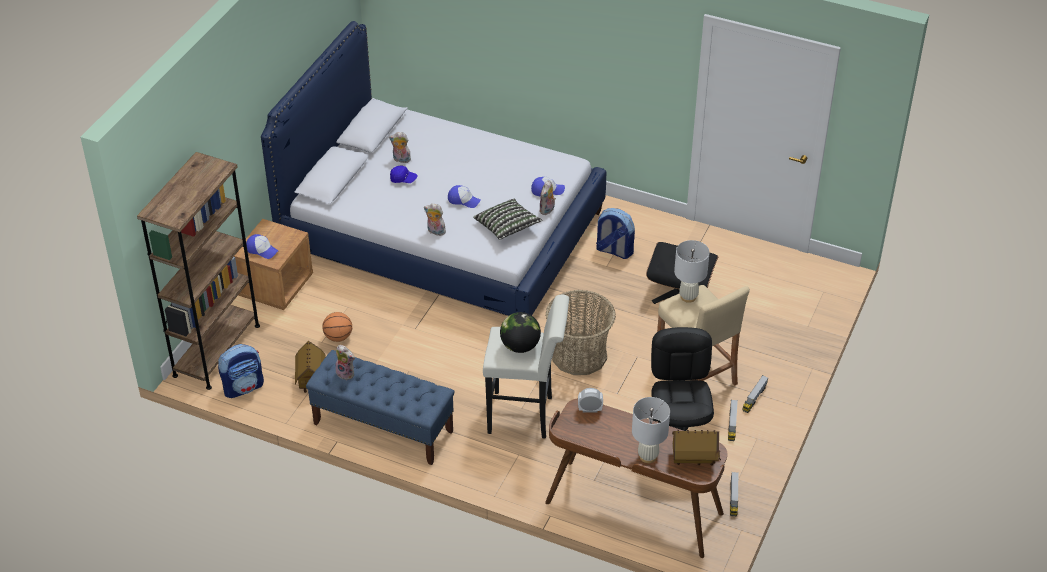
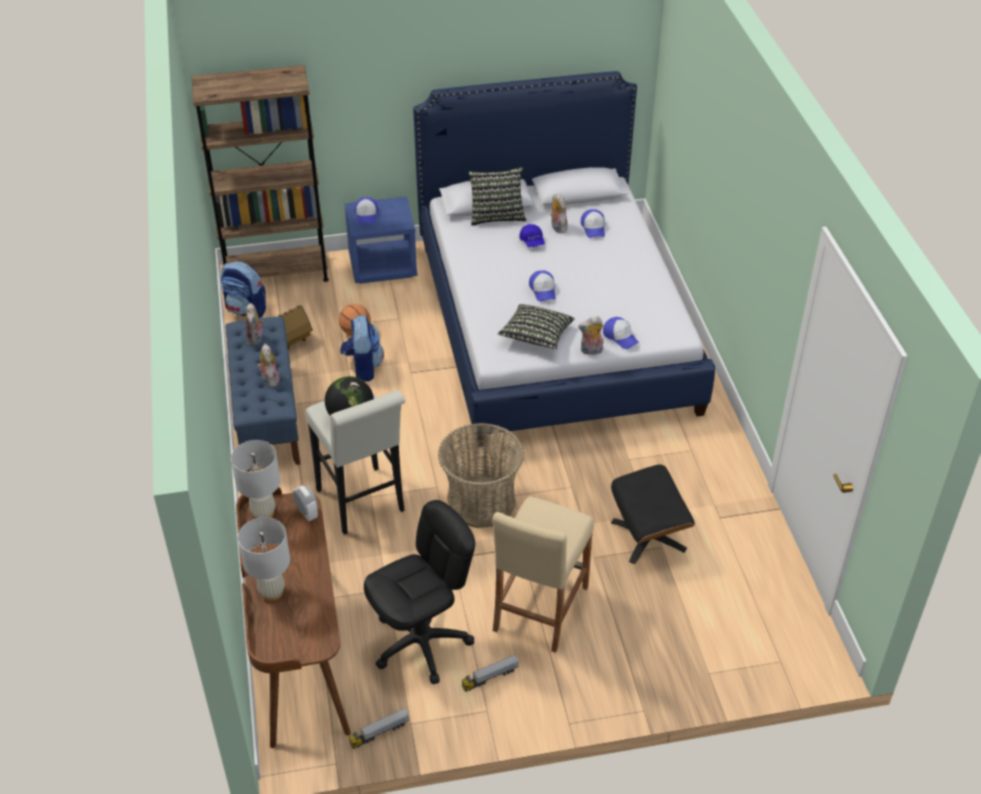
camera: 55 degrees right, 0 degrees up
brown nightstand [234,219,313,310] -> blue nightstand [345,196,418,284]
plush toy [424,203,446,236] -> plush toy moved to [257,344,280,387]
backpack [596,208,635,259] -> backpack moved to [340,315,384,382]
toy house [672,430,721,466] -> none
white table lamp [674,240,710,303] -> white table lamp moved to [231,440,280,519]
toy truck [743,375,768,413] -> none
none -> pillow [469,167,526,226]
none -> cap [581,209,605,238]

